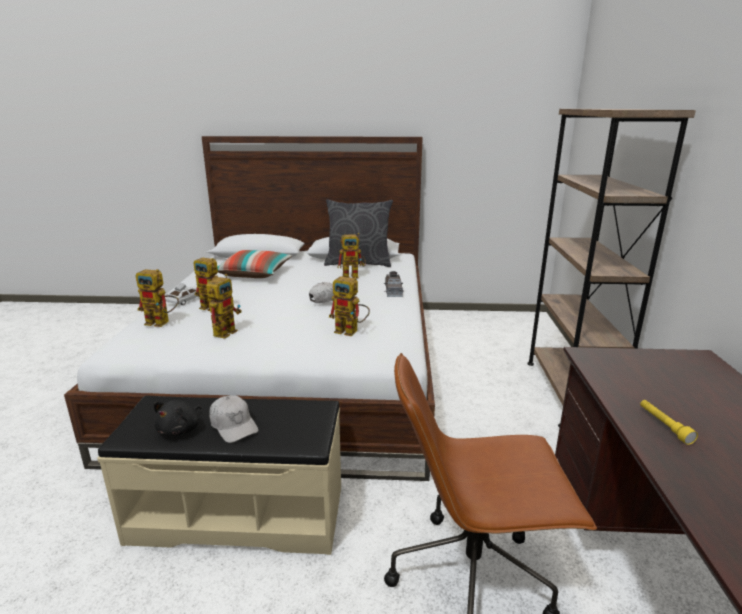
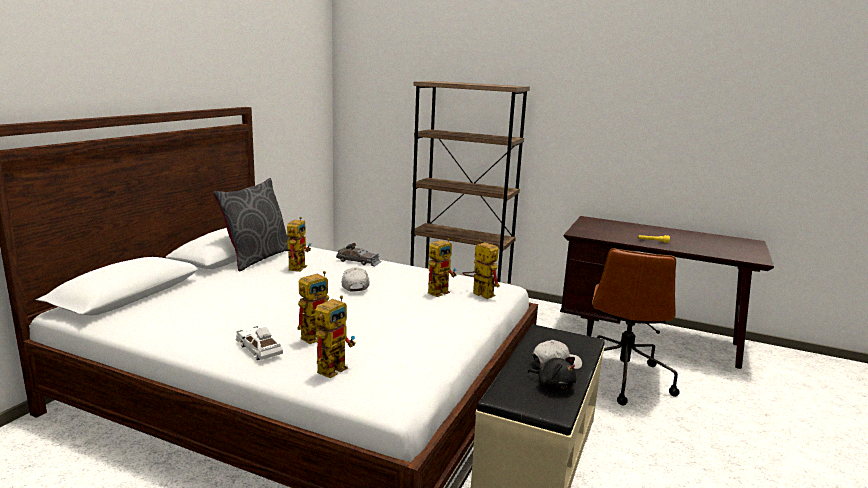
camera: 70 degrees left, 5 degrees down
toy robot [206,274,242,339] -> toy robot moved to [462,240,500,299]
pillow [217,250,292,278] -> none

